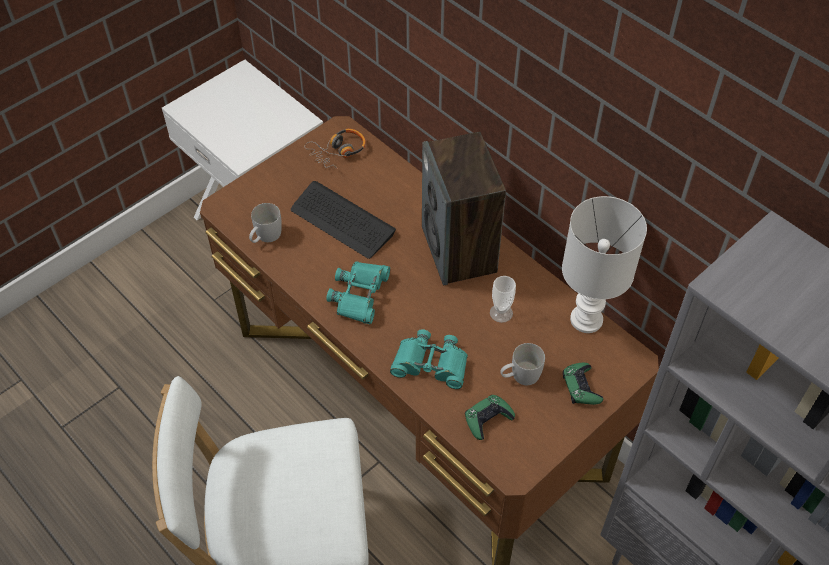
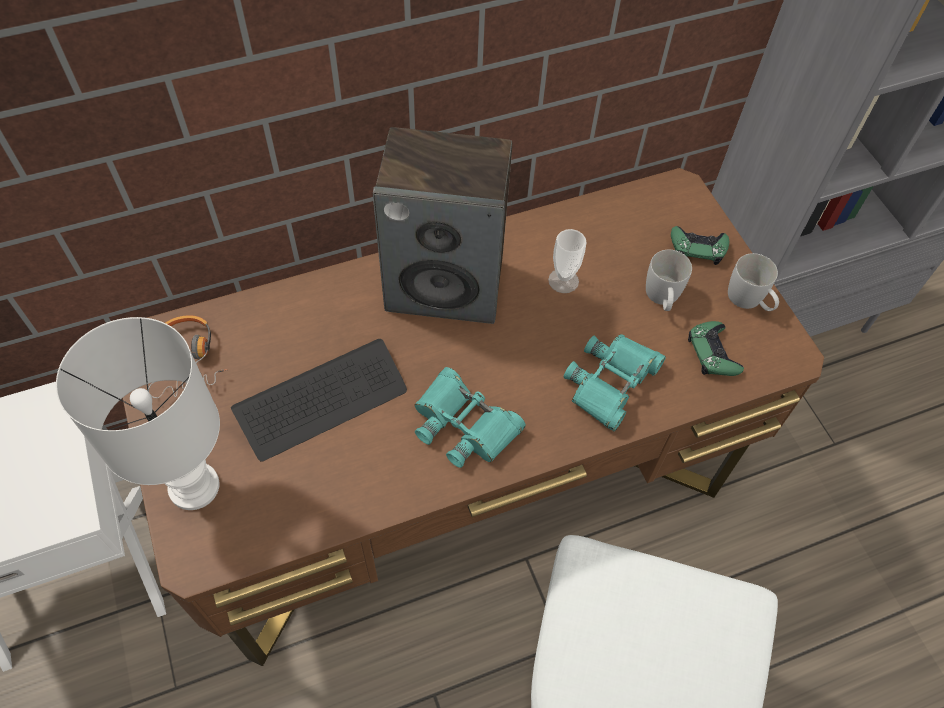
camera: 70 degrees left, 5 degrees up
white mug [249,203,282,243] -> white mug moved to [728,253,779,311]
white table lamp [562,196,647,333] -> white table lamp moved to [56,317,220,510]

